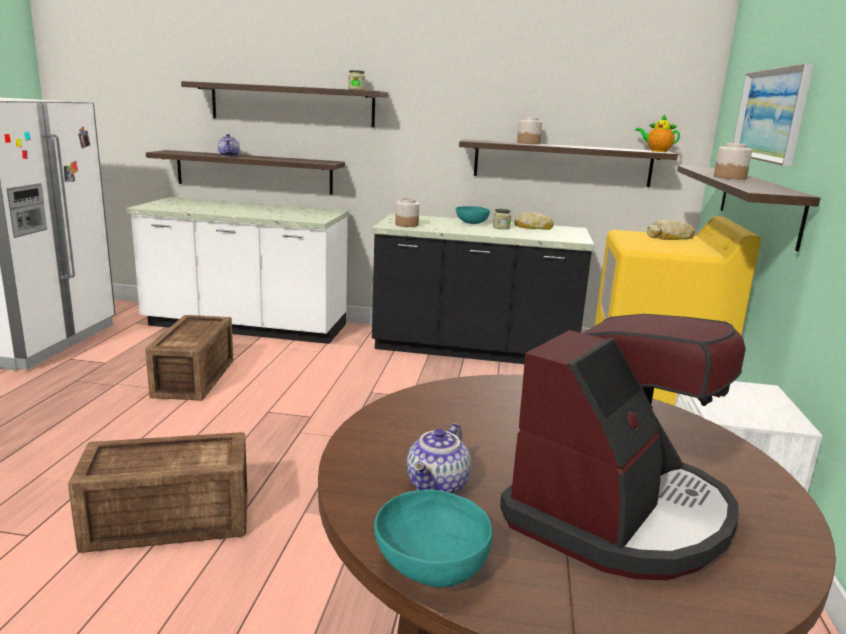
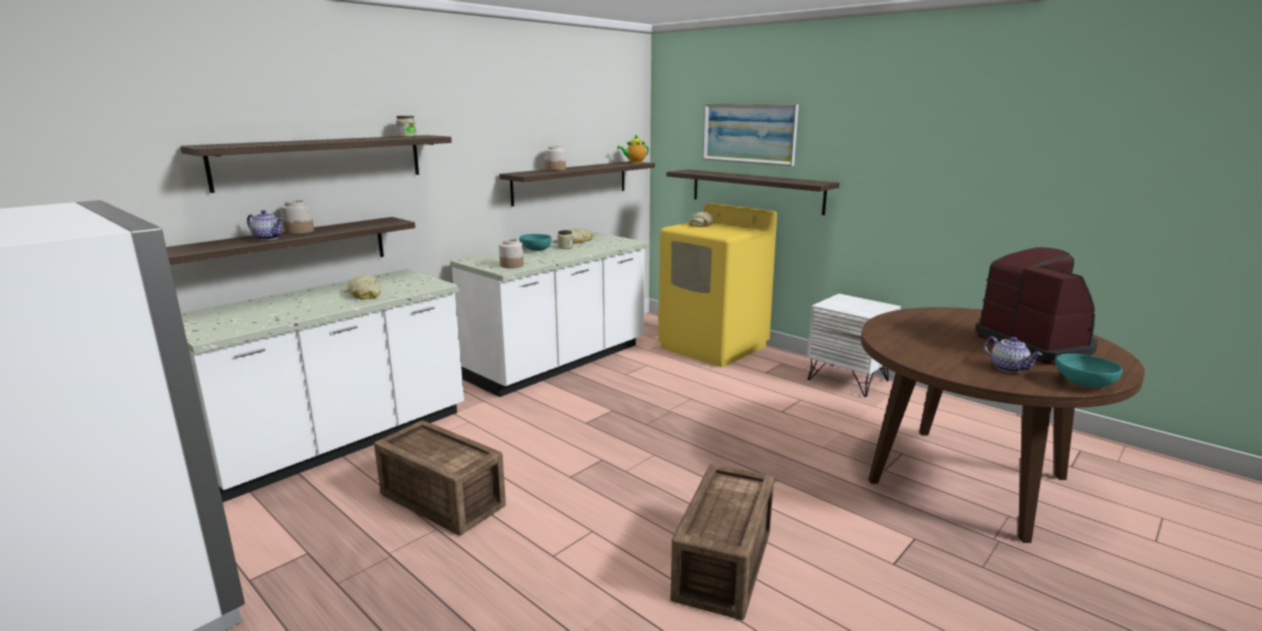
camera: 55 degrees left, 0 degrees up
black counter [372,213,594,364] -> white counter [450,232,649,397]
jar [714,143,752,180] -> jar moved to [280,200,314,234]
none -> bread [348,275,381,300]

